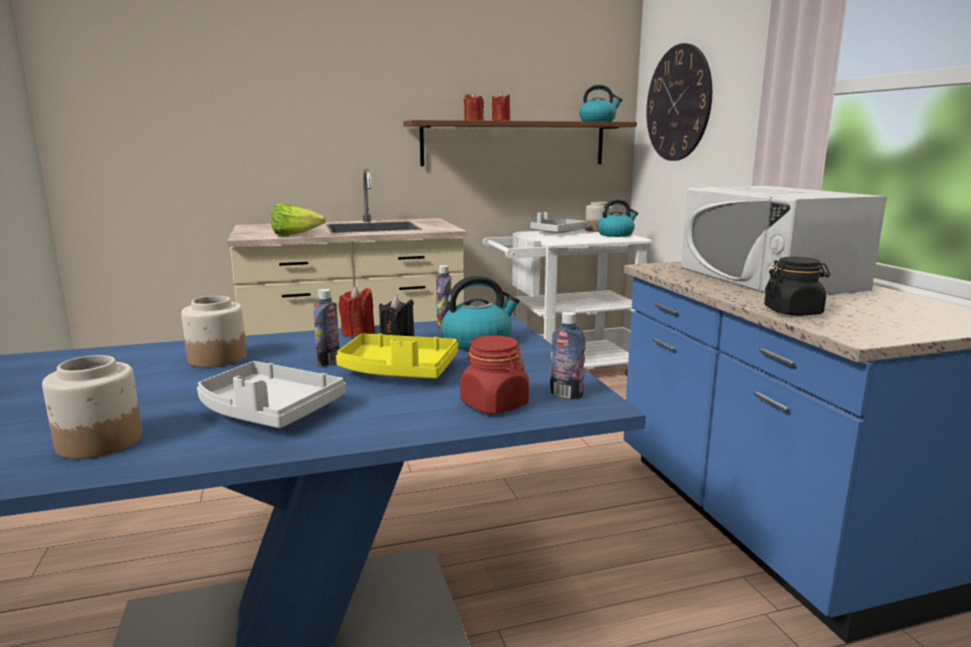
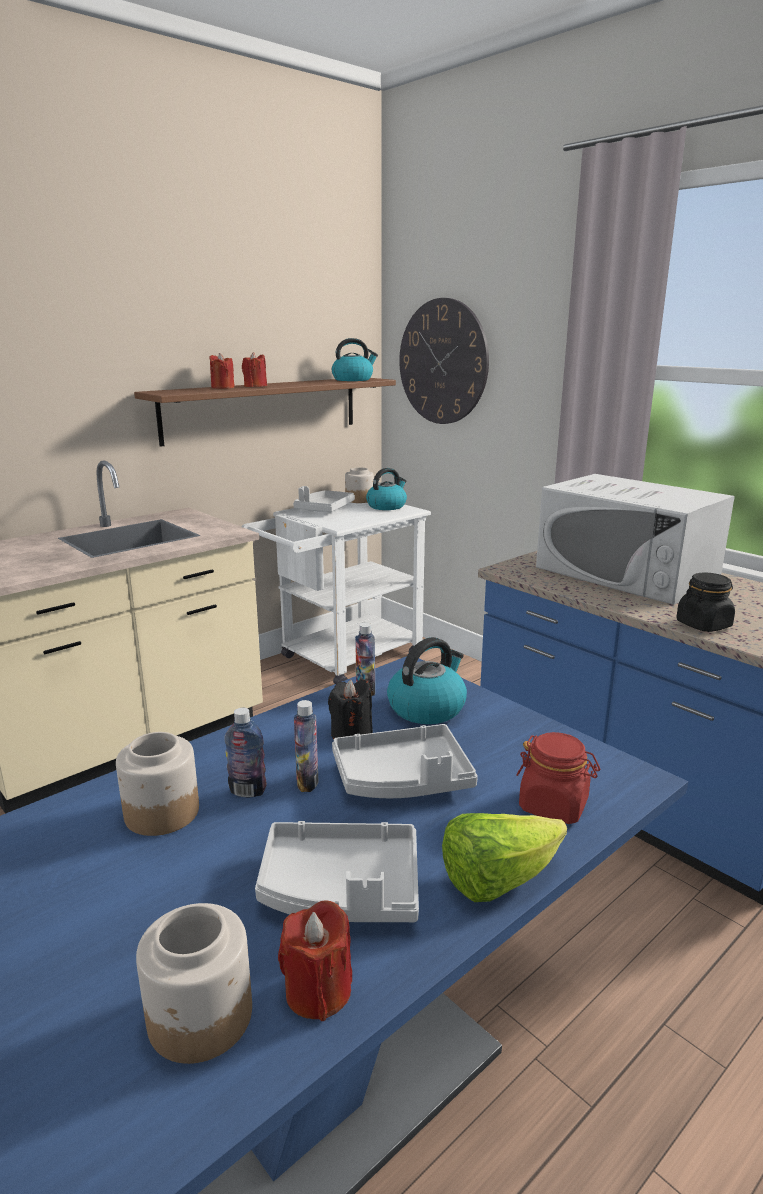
camera: 25 degrees left, 5 degrees up
lettuce [271,203,326,236] -> lettuce moved to [442,813,567,902]
yellow tray [336,333,458,379] -> grey tray [332,724,478,798]
red candle [338,286,375,337] -> red candle moved to [278,900,352,1021]
bottle [550,312,586,399] -> bottle moved to [224,708,267,797]

